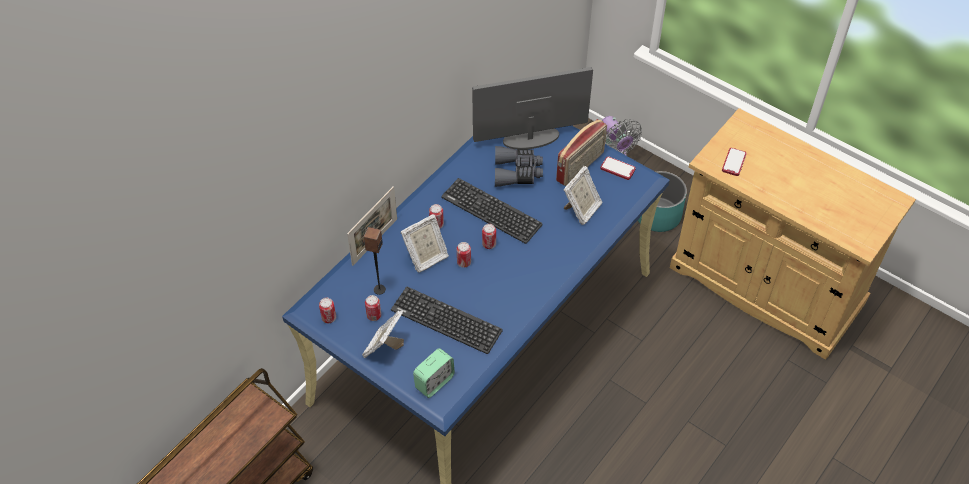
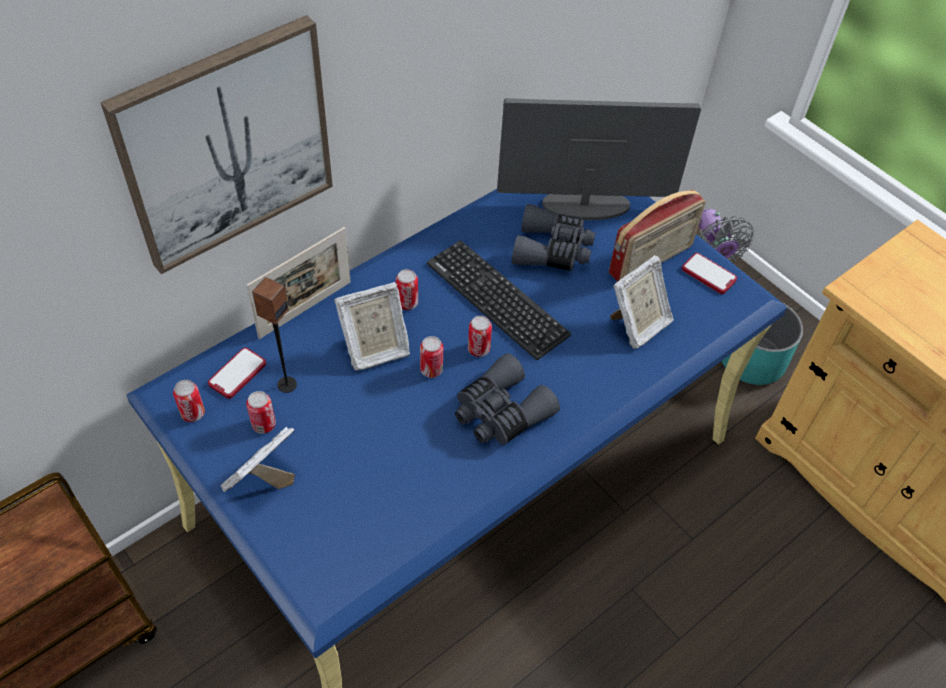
camera: 10 degrees right, 0 degrees up
keyboard [391,287,503,354] -> none
alarm clock [413,348,455,398] -> none
phone [722,148,747,176] -> phone moved to [208,348,266,399]
none -> picture [100,15,333,274]
none -> grey binoculars [455,353,560,445]

